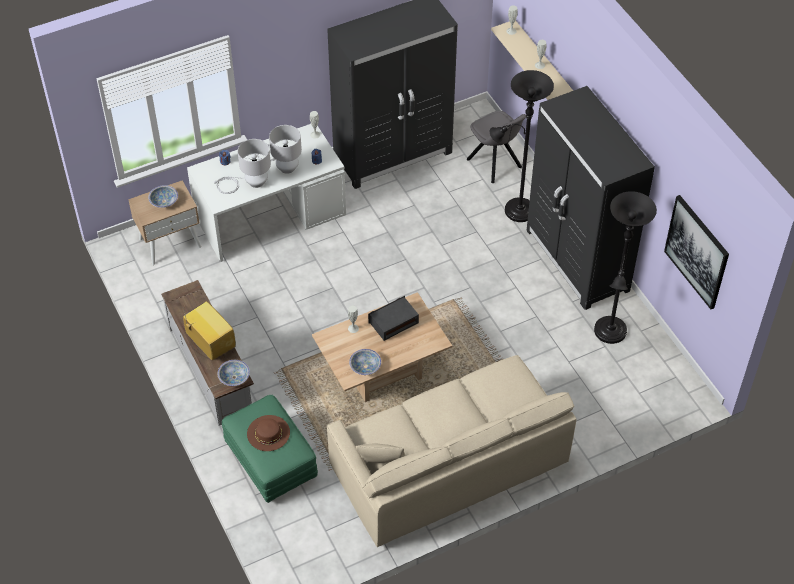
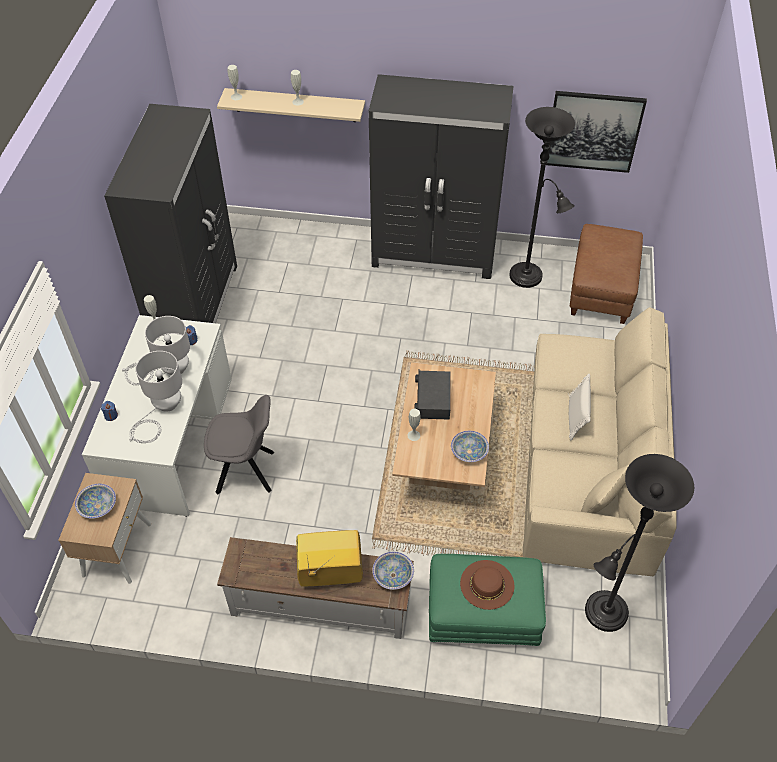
camera: 55 degrees left, 0 degrees up
grey chair [467,111,526,183] -> grey chair moved to [204,395,274,494]
black floor lamp [490,70,554,222] -> black floor lamp moved to [585,454,694,632]
none -> white pillow [568,374,591,440]
none -> brown ottoman [570,224,643,324]

